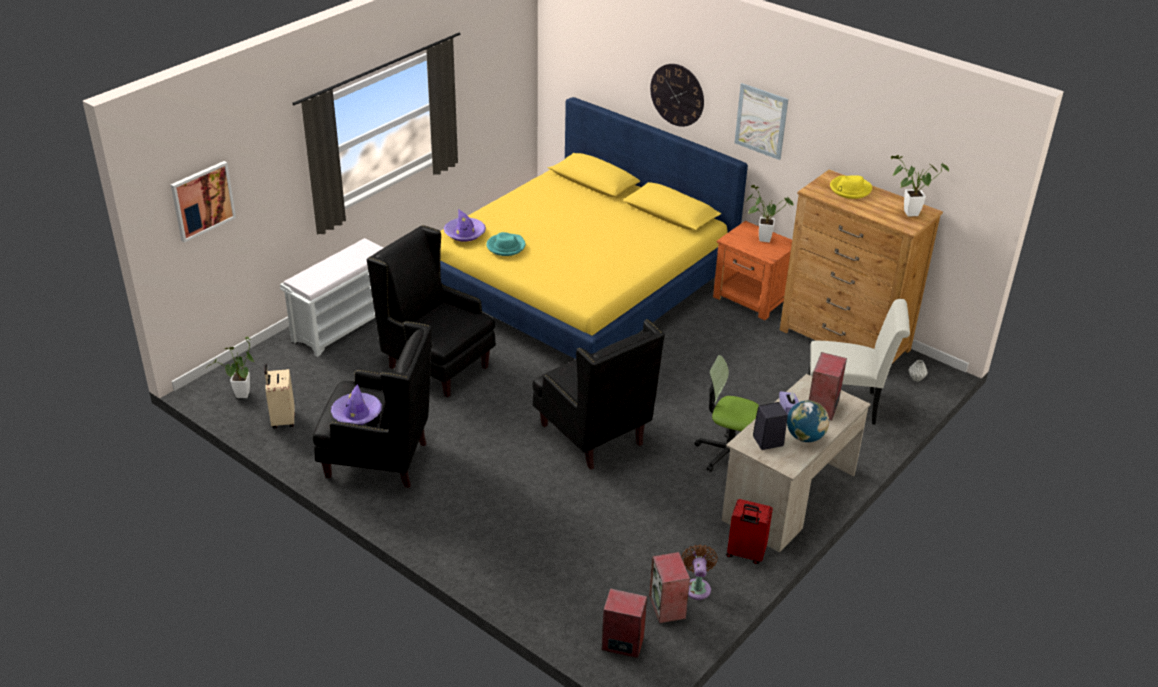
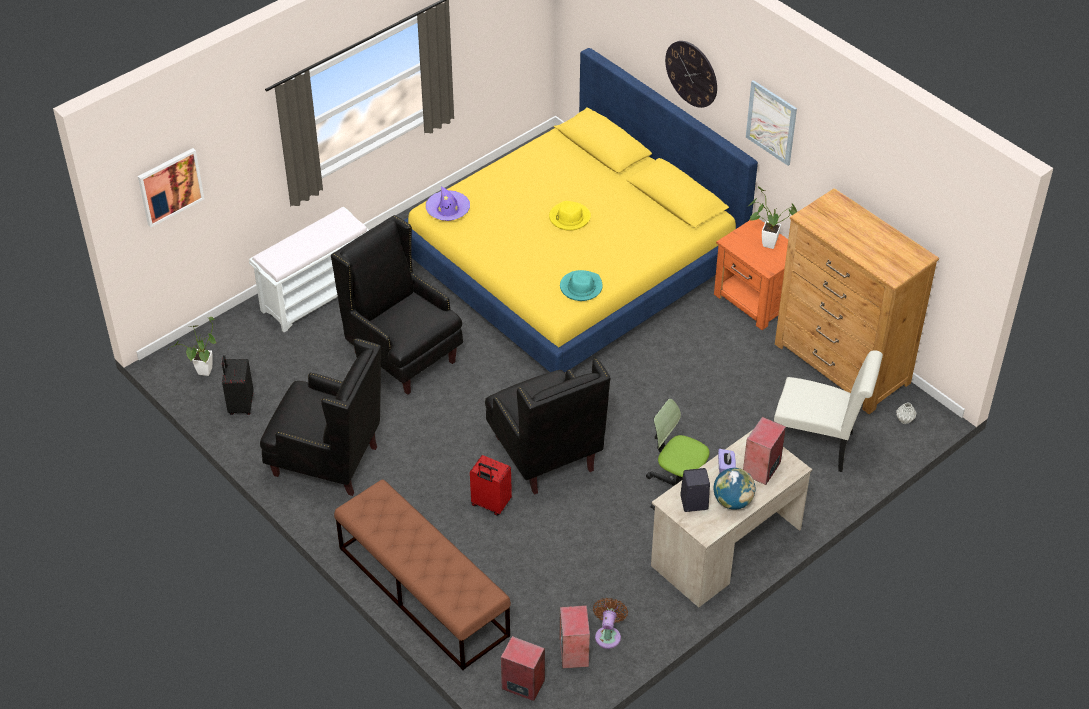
camera: 10 degrees right, 10 degrees up
beige suitcase [264,364,295,428] -> black suitcase [222,355,253,415]
purple hat [331,384,382,425] -> none
turquoise hat [486,232,526,256] -> turquoise hat moved to [560,270,603,301]
red suitcase [726,499,773,564] -> red suitcase moved to [470,455,512,515]
yellow hat [830,175,872,199] -> yellow hat moved to [549,201,591,231]
potted plant [891,155,949,217] -> none
none -> brown bench [334,479,511,670]

